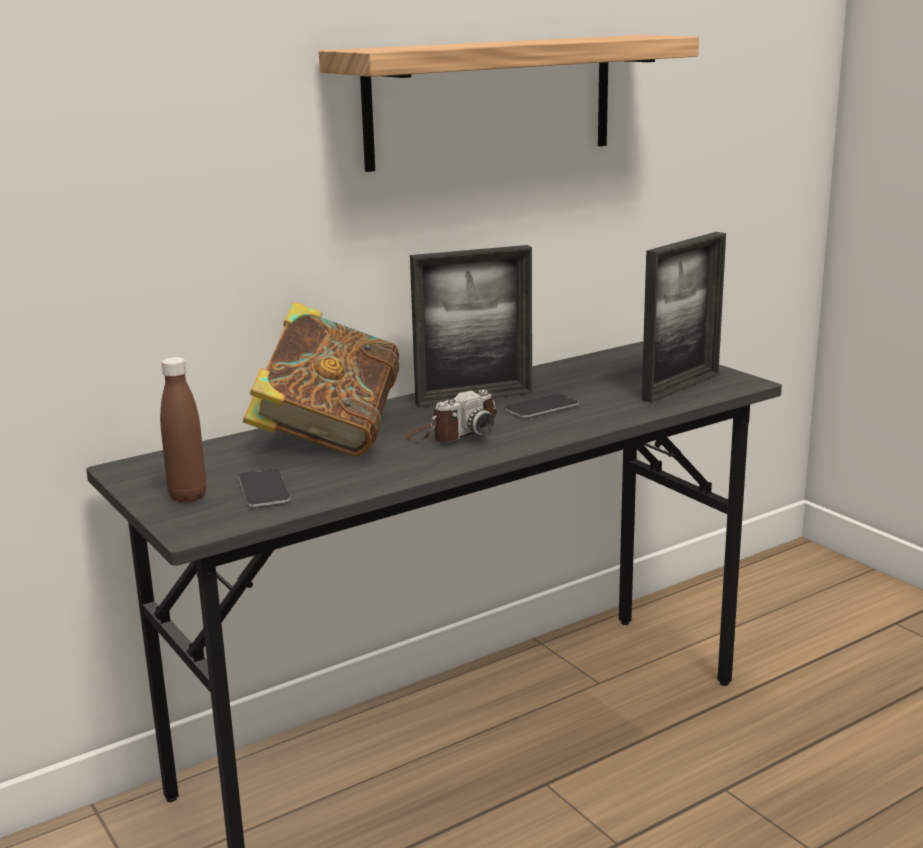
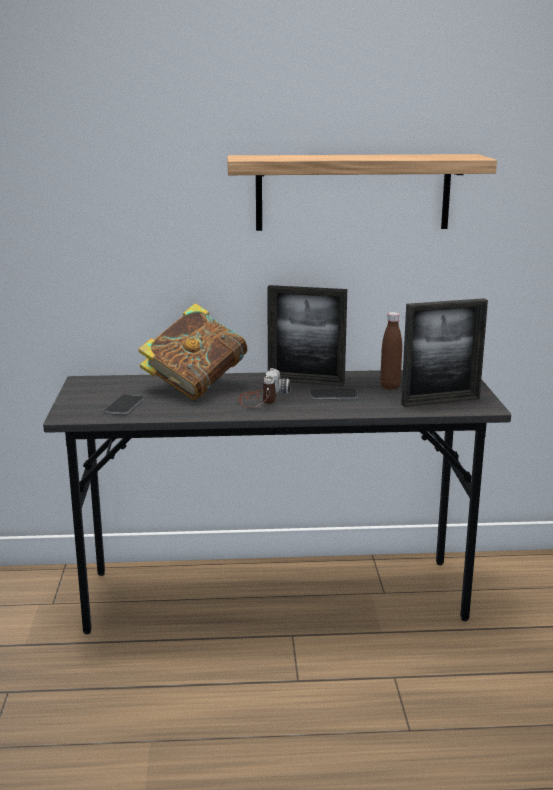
camera: 30 degrees right, 0 degrees up
brown bottle [160,357,207,502] -> brown bottle moved to [380,312,402,390]
camera [406,390,497,442] -> camera turned 75 degrees counterclockwise [239,368,291,407]

